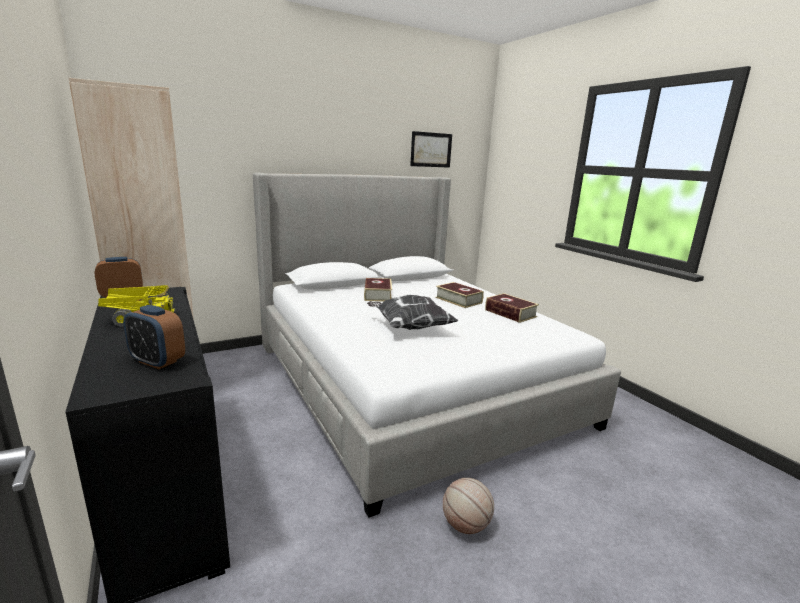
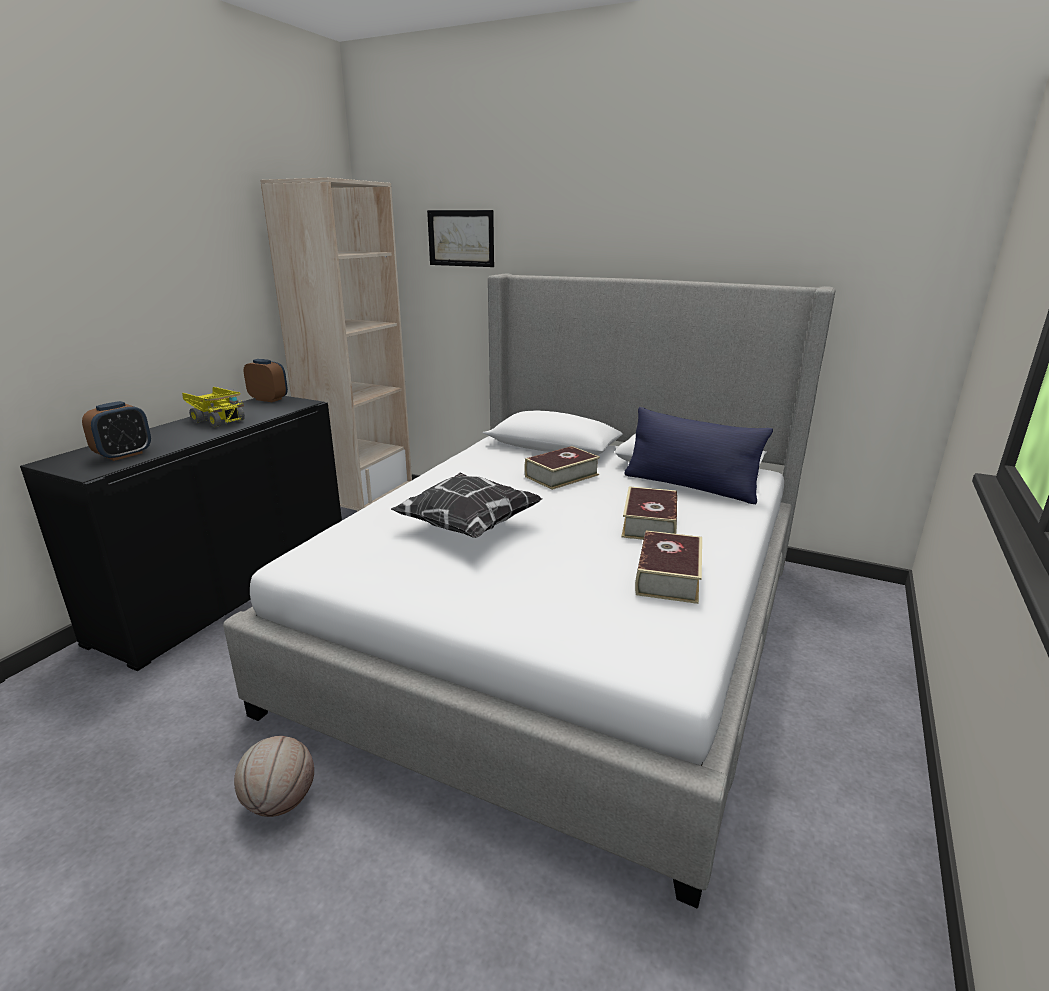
camera: 55 degrees right, 5 degrees up
alarm clock [123,305,185,369] -> alarm clock turned 135 degrees counterclockwise [82,401,151,461]
picture [410,131,452,168] -> picture moved to [427,210,494,267]
none -> blue pillow [624,407,773,504]

